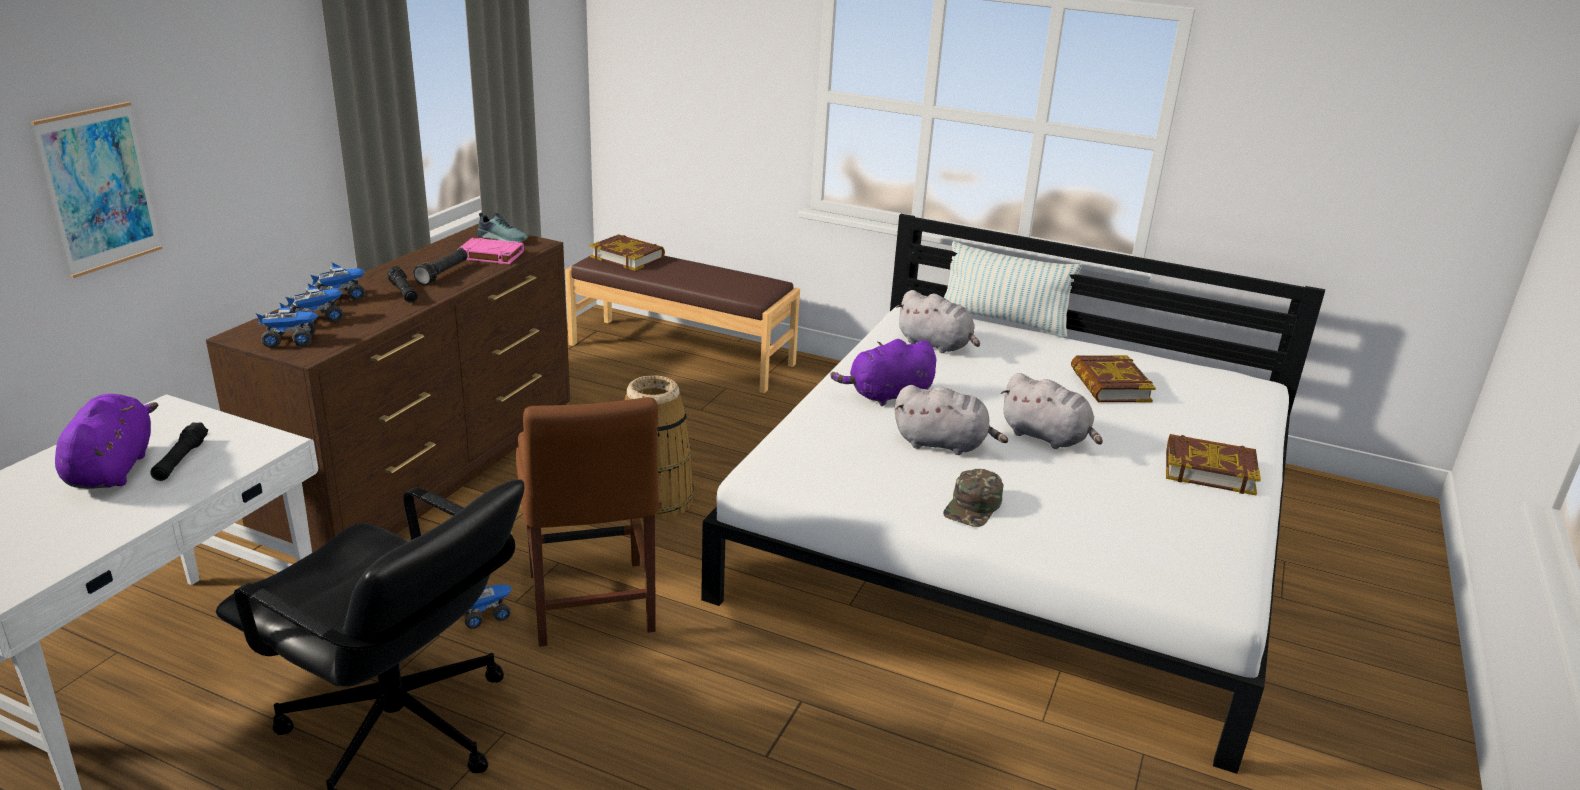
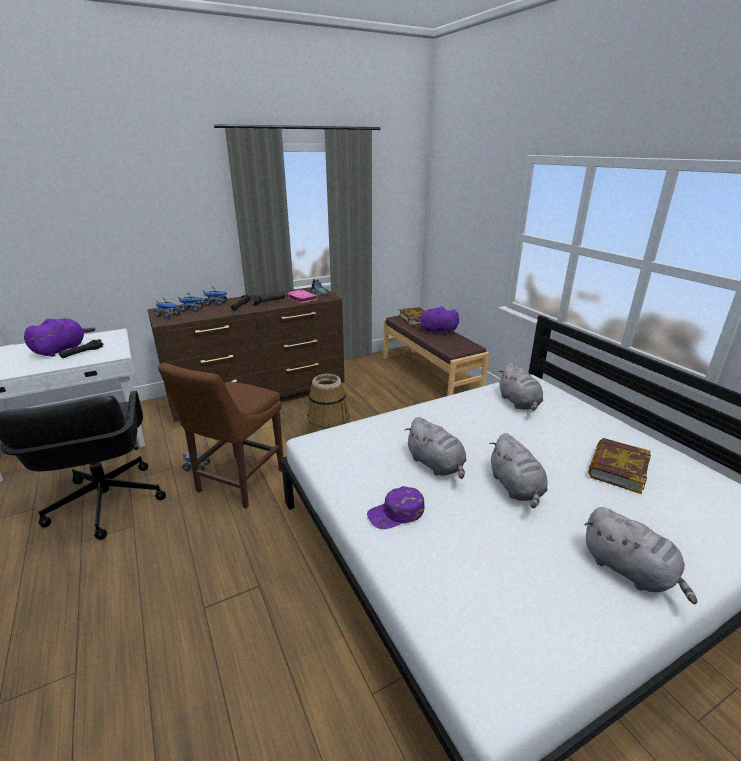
camera: 40 degrees right, 0 degrees up
picture [31,102,162,278] -> none
purple plush toy [830,339,936,406] -> purple plush toy moved to [414,306,459,335]
green cap [943,469,1004,527] -> purple cap [367,486,424,529]
pillow [944,241,1082,338] -> none
book [1166,434,1261,495] -> grey plush toy [584,507,697,605]

